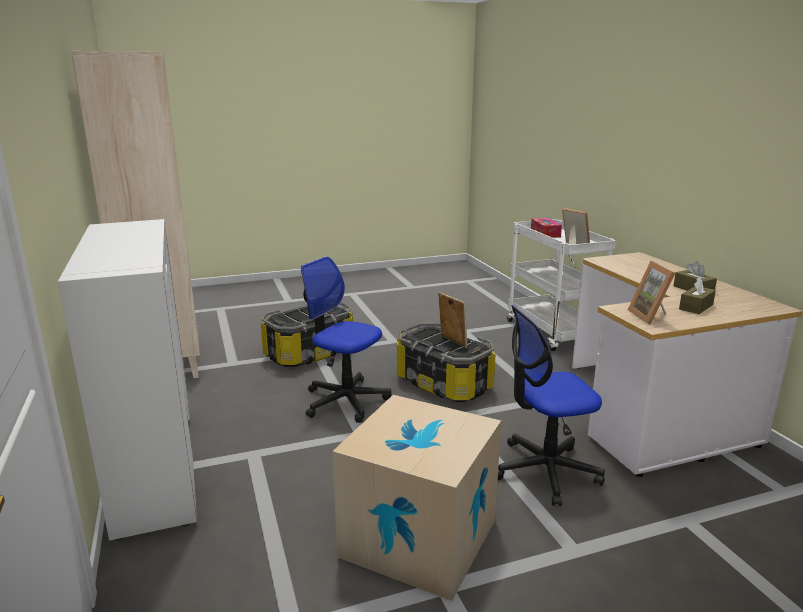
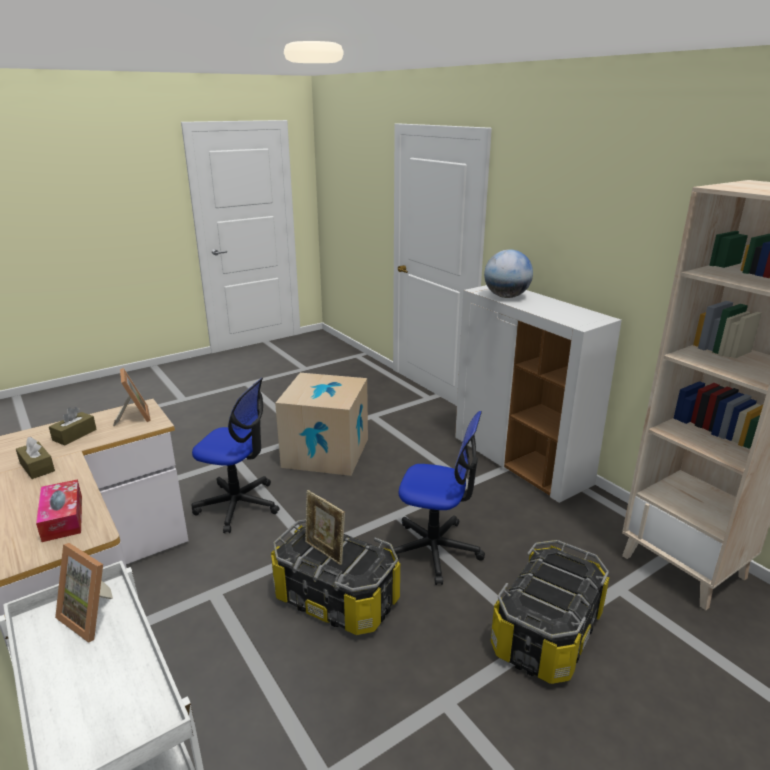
camera: 165 degrees right, 5 degrees up
office chair [498,305,605,506] -> office chair turned 45 degrees clockwise [192,378,280,533]
tissue box [531,218,562,238] -> tissue box moved to [36,479,82,542]
none -> globe [484,249,533,298]

